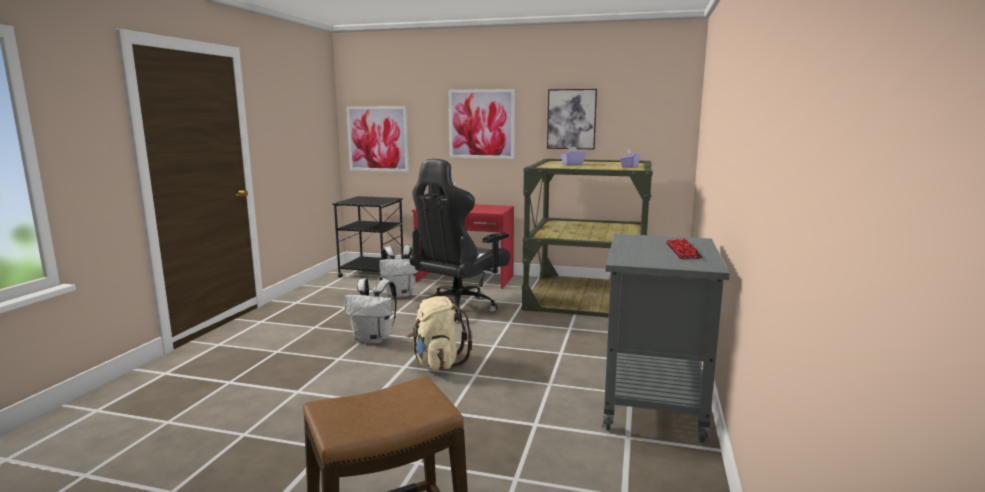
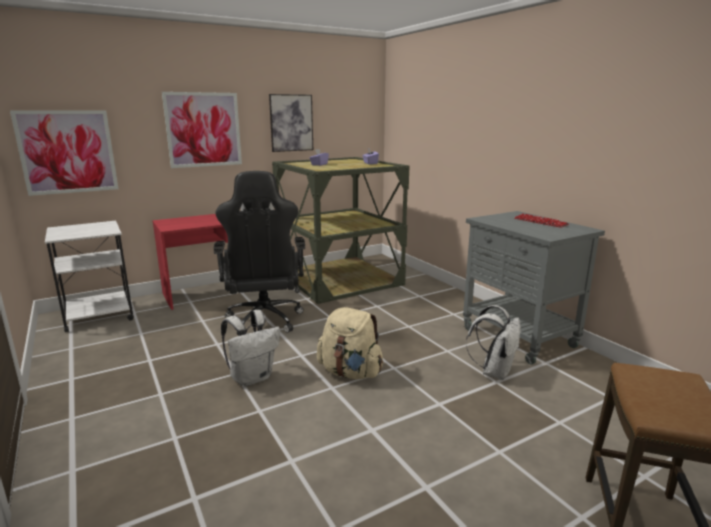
camera: 45 degrees left, 5 degrees up
black cart [332,196,403,280] -> white cart [45,221,134,332]
white backpack [379,245,418,298] -> white backpack moved to [466,305,521,380]

